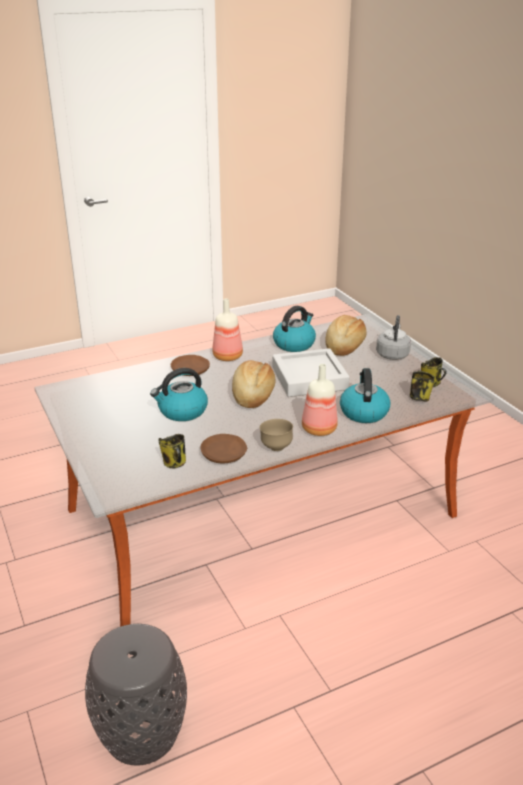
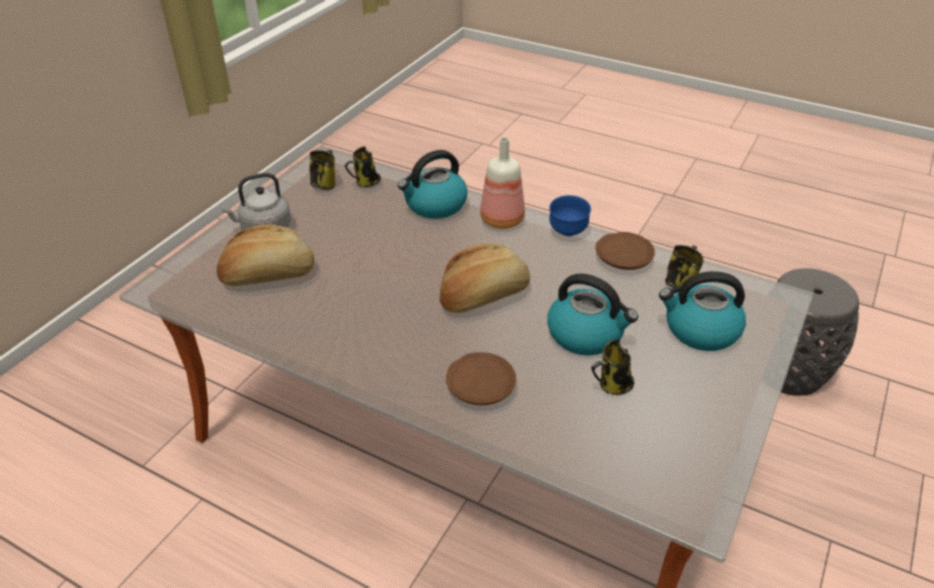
camera: 125 degrees left, 10 degrees up
bottle [212,299,243,361] -> none
brown bowl [260,419,293,451] -> blue bowl [549,195,591,236]
kettle [273,306,316,352] -> kettle moved to [659,271,746,351]
grey tray [273,348,350,397] -> none
none -> mug [591,339,634,395]

